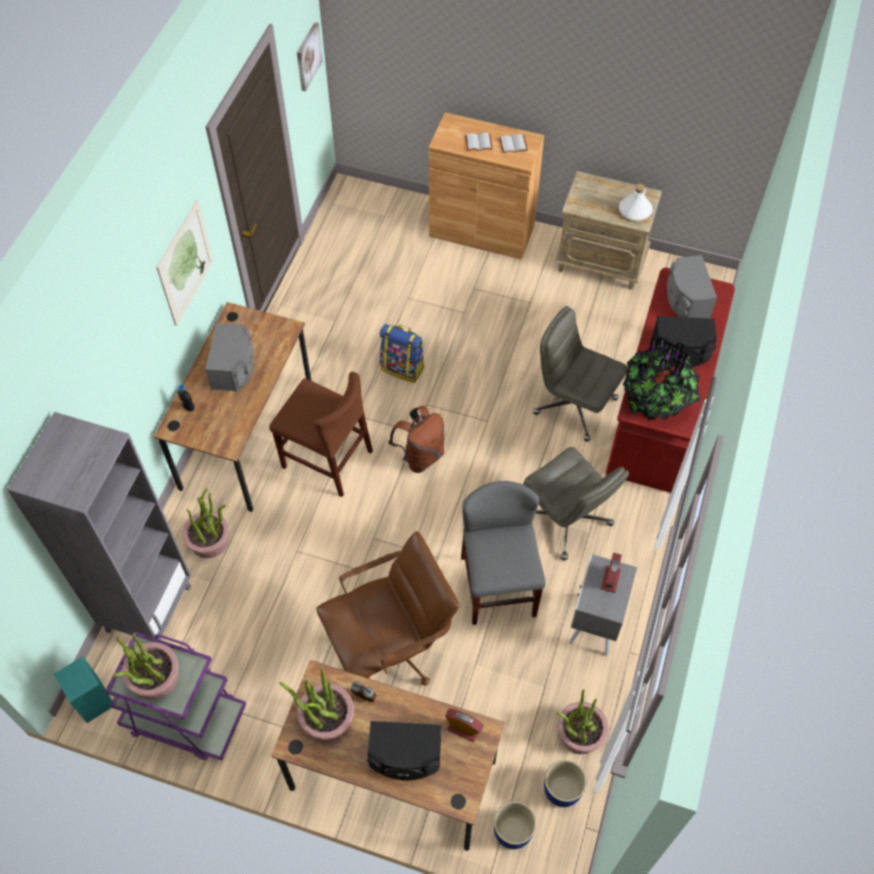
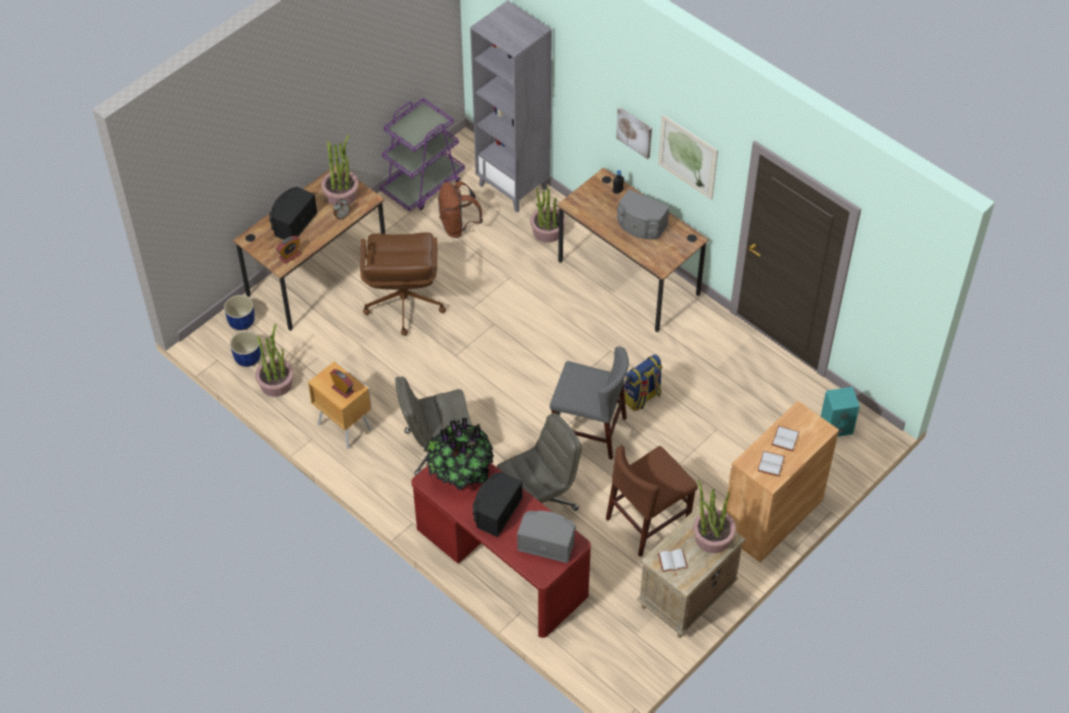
camera: 115 degrees right, 5 degrees down
turquoise speaker [54,656,114,723] -> turquoise speaker moved to [821,387,860,437]
potted plant [113,633,178,700] -> potted plant moved to [693,480,736,553]
brown chair [269,372,373,497] -> brown chair moved to [606,445,698,557]
picture [297,22,323,91] -> picture moved to [616,107,652,159]
brown backpack [388,406,444,473] -> brown backpack moved to [438,181,483,238]
grey chair [461,481,546,625] -> grey chair moved to [550,347,629,460]
grey nightstand [569,554,637,656] -> brown nightstand [308,361,372,449]
white bottle [619,184,653,220] -> white book [658,549,688,572]

